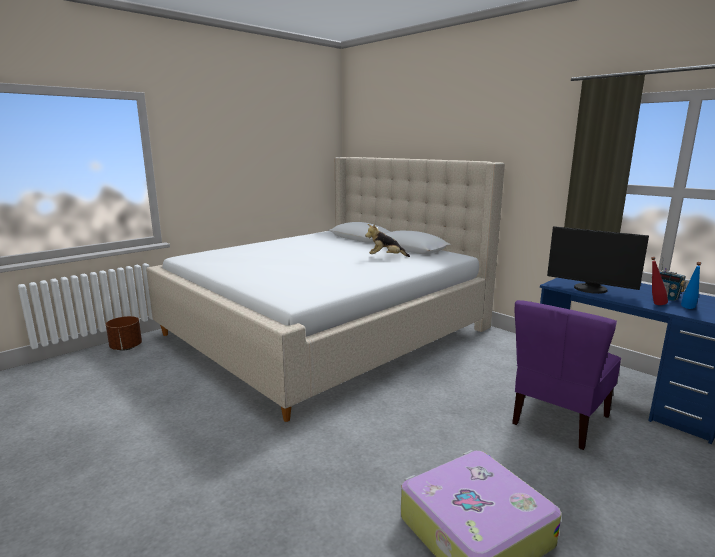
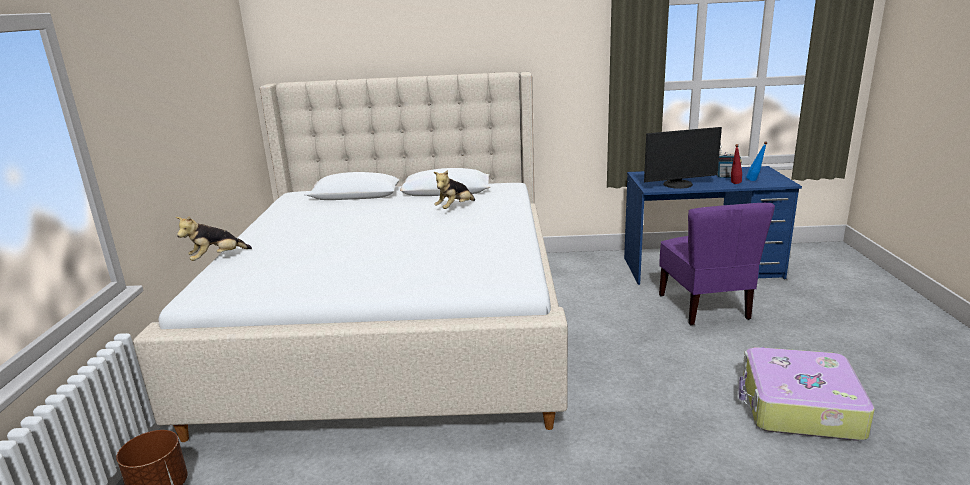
camera: 45 degrees left, 5 degrees up
none -> plush toy [176,216,252,261]

